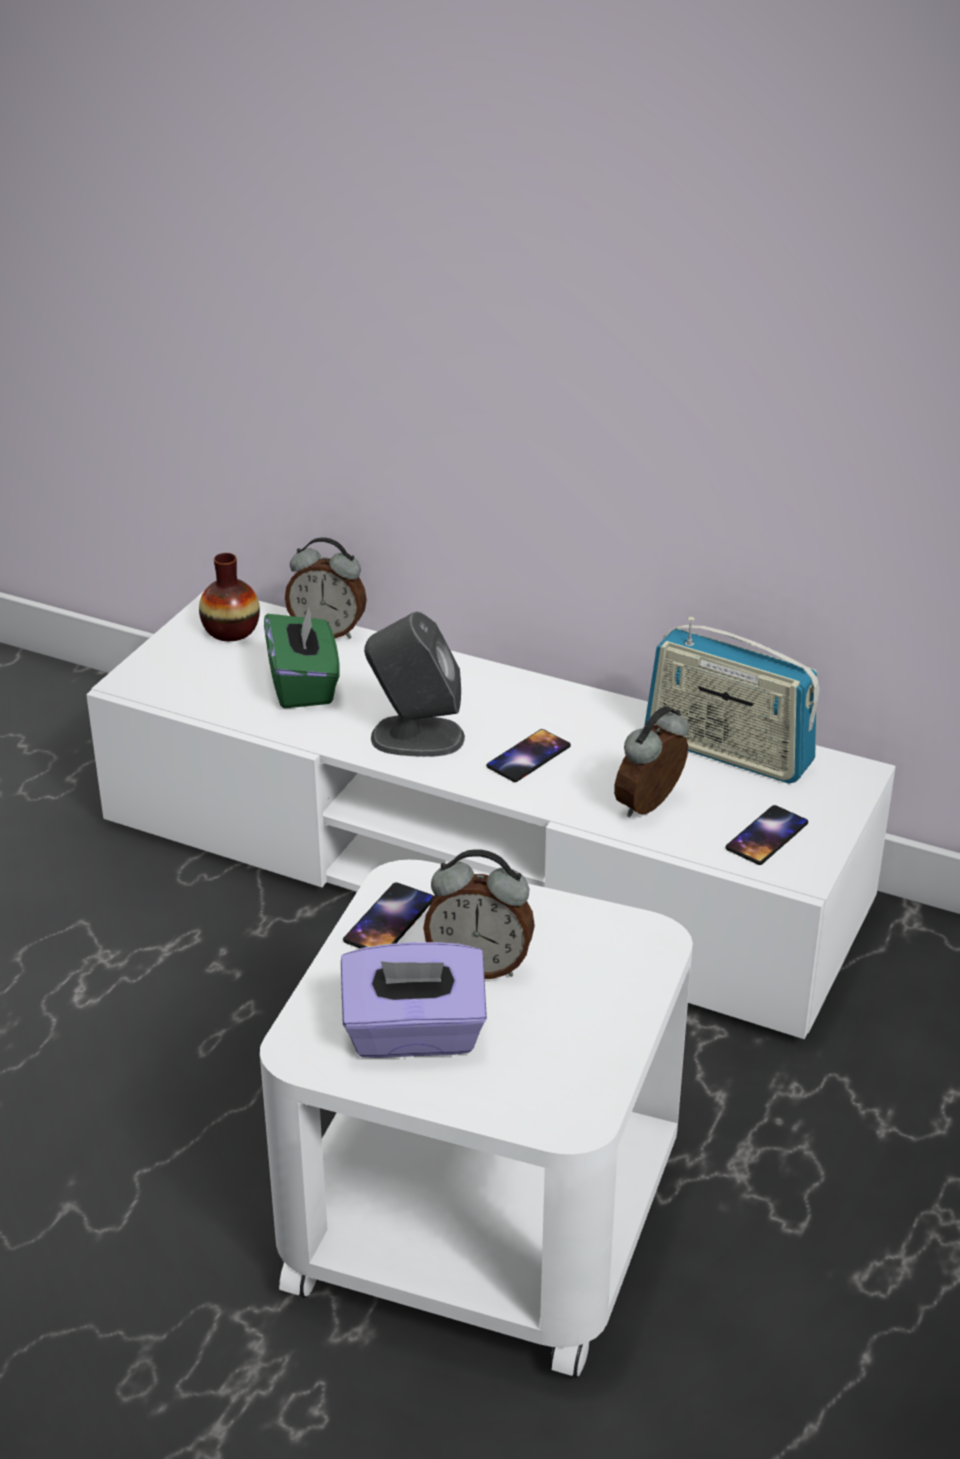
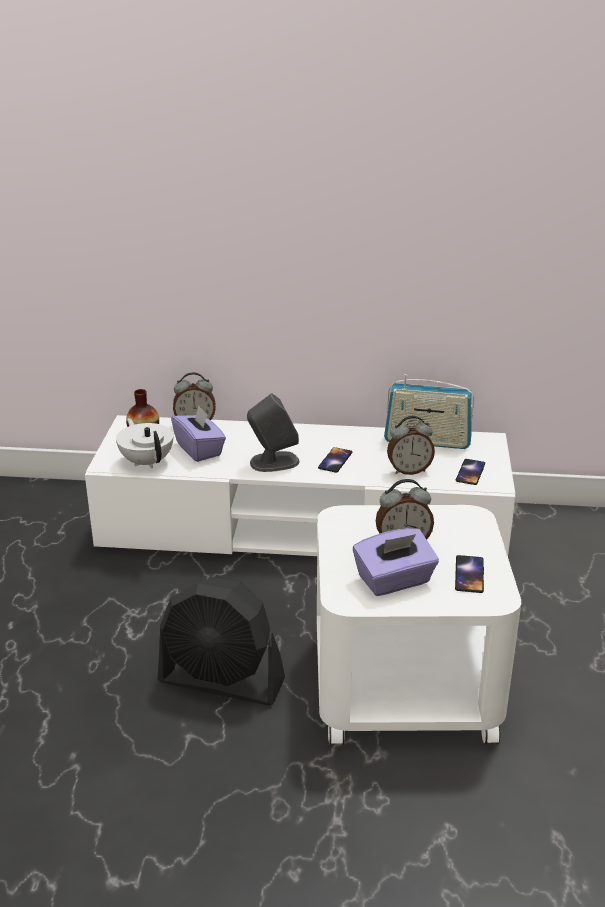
camera: 20 degrees left, 5 degrees down
green tissue box [264,605,339,708] -> purple tissue box [171,406,226,462]
phone [343,882,434,949] -> phone moved to [455,555,484,593]
alarm clock [614,706,689,817] -> alarm clock turned 120 degrees counterclockwise [387,416,435,475]
none -> white teapot [116,418,174,468]
none -> black fan [157,577,285,705]

